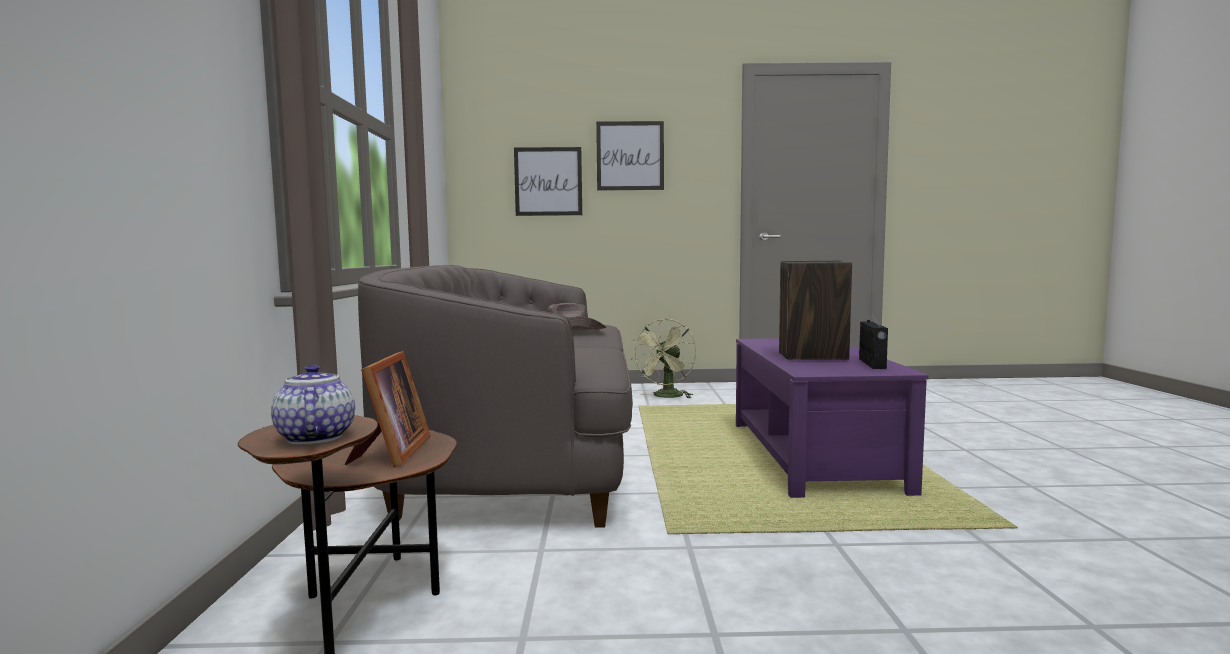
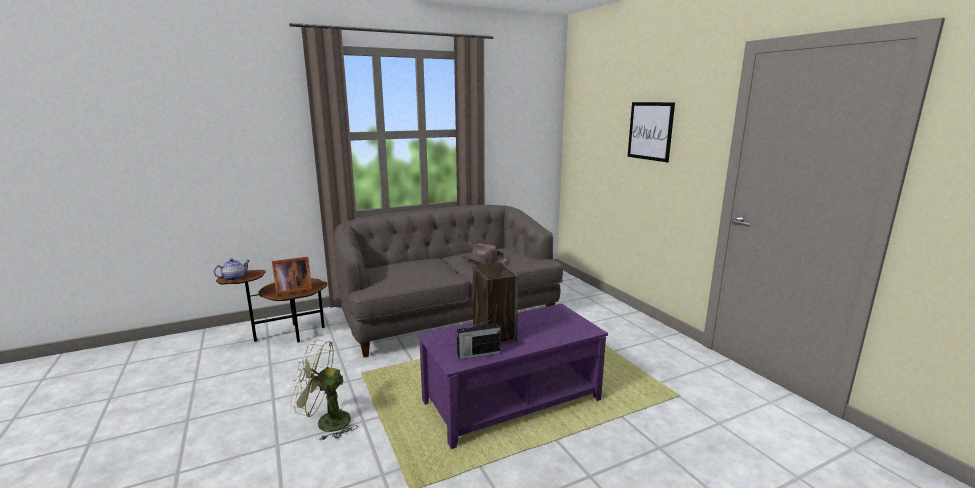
camera: 65 degrees right, 10 degrees up
picture [514,147,582,216] -> none
green fan [631,318,696,398] -> green fan moved to [291,340,358,441]

